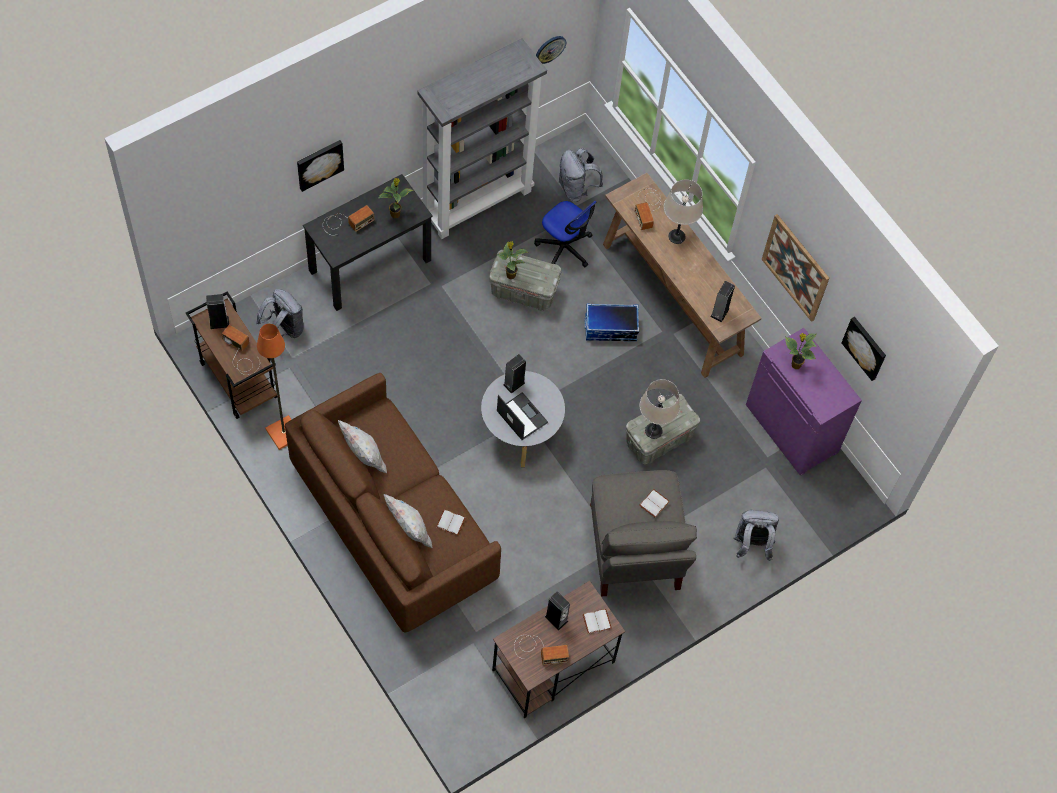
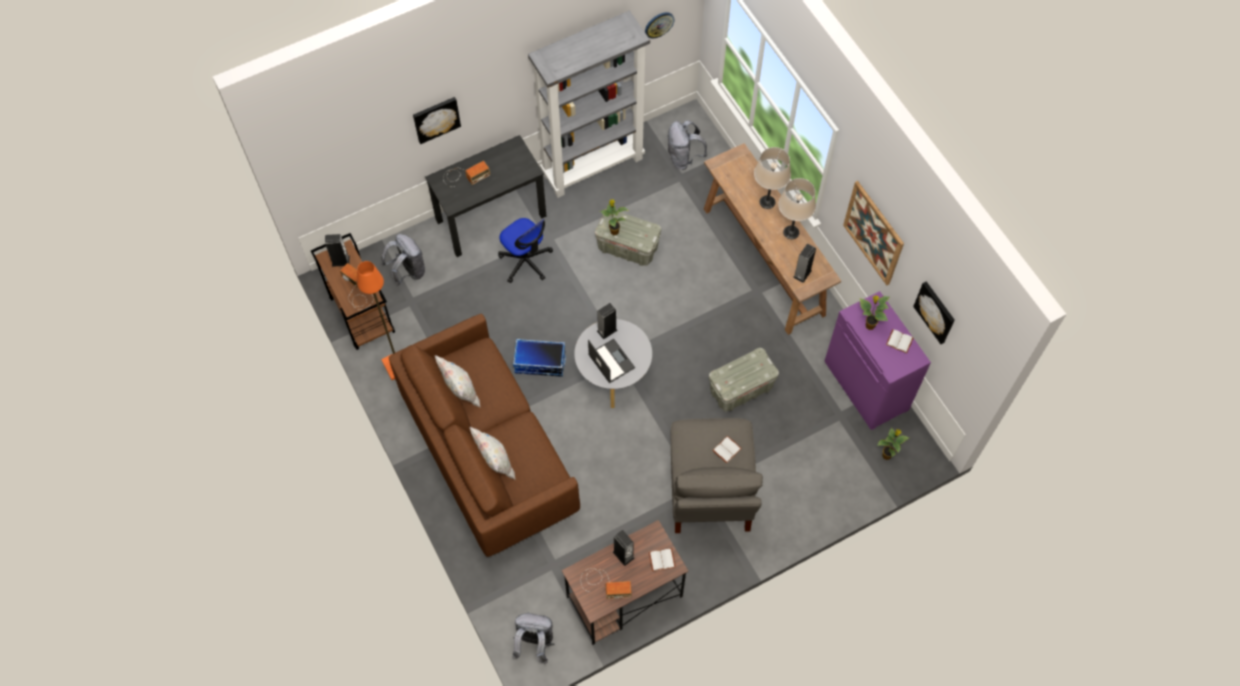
camera: 10 degrees right, 0 degrees up
potted plant [379,178,413,219] -> potted plant moved to [877,428,909,460]
white book [436,510,466,535] -> white book moved to [886,329,914,353]
office chair [534,201,597,267] -> office chair moved to [498,218,553,283]
storage box [585,304,639,341] -> storage box moved to [513,339,566,377]
radio [635,188,661,230] -> none
beige table lamp [640,379,680,439] -> beige table lamp moved to [778,178,816,239]
grey backpack [733,509,779,561] -> grey backpack moved to [513,612,554,664]

